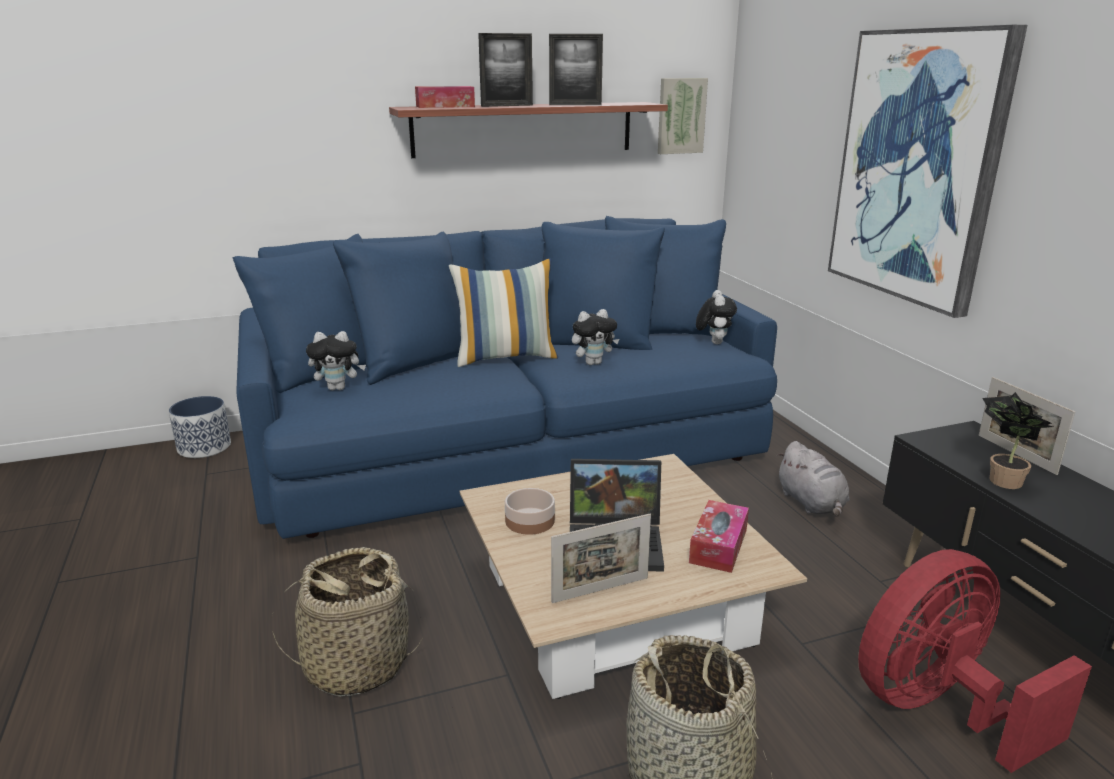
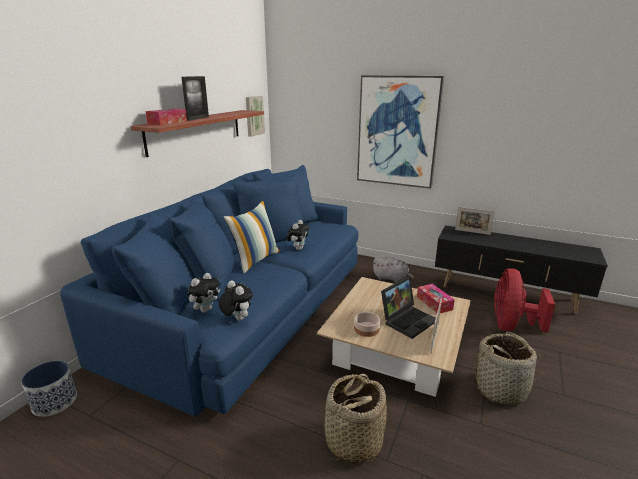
camera: 45 degrees left, 0 degrees up
picture frame [549,34,603,105] -> none
plush toy [696,290,737,344] -> plush toy moved to [219,280,253,320]
potted plant [982,392,1053,489] -> none

